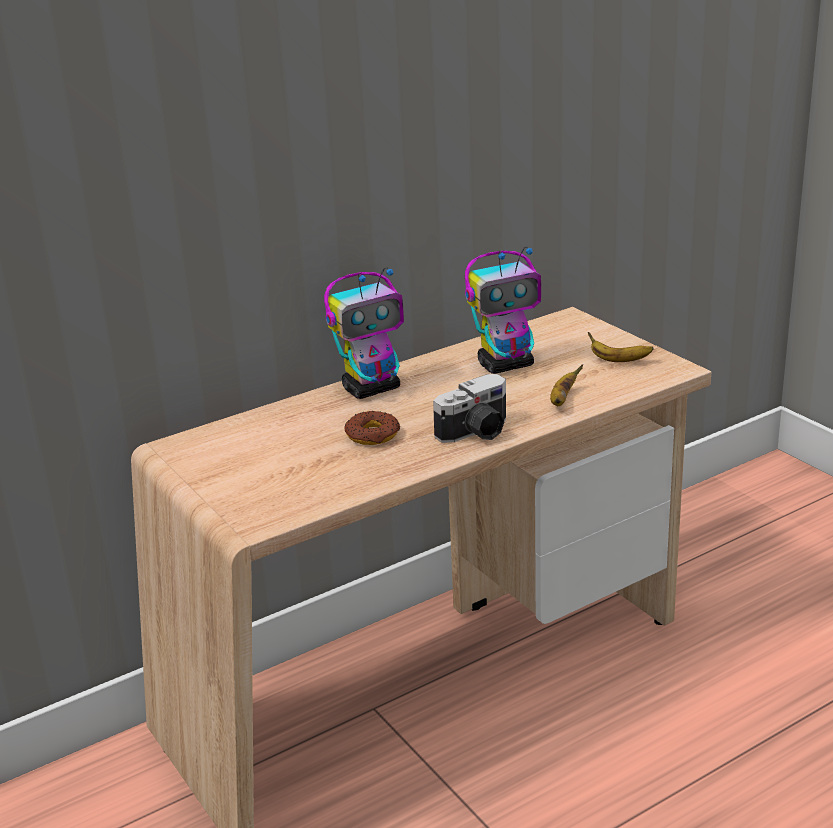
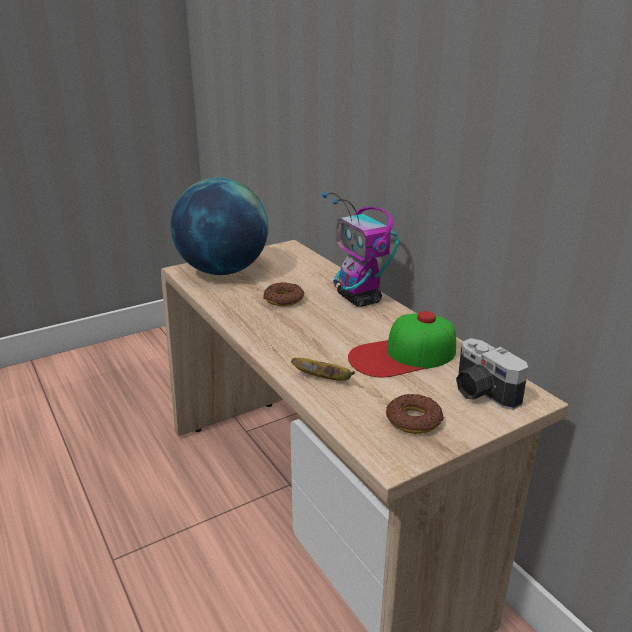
camera: 90 degrees right, 0 degrees up
camera [433,374,506,443] -> camera moved to [456,338,529,410]
toy robot [465,247,541,374] -> cap [348,311,456,377]
banana [588,332,653,362] -> donut [386,394,444,434]
none -> globe [170,177,268,275]

